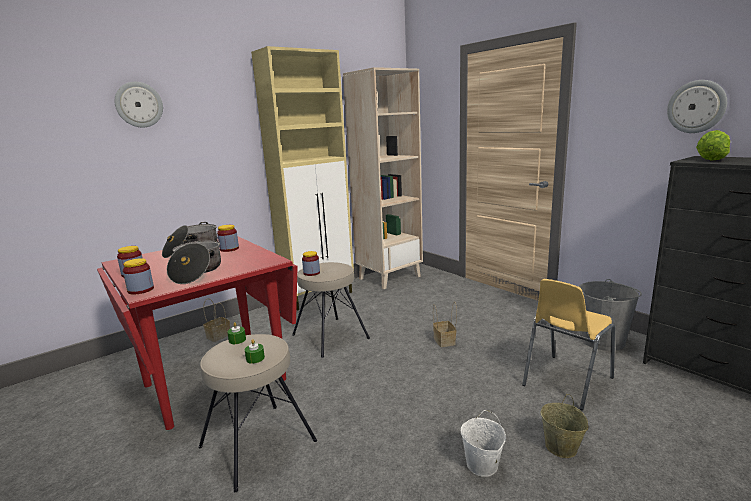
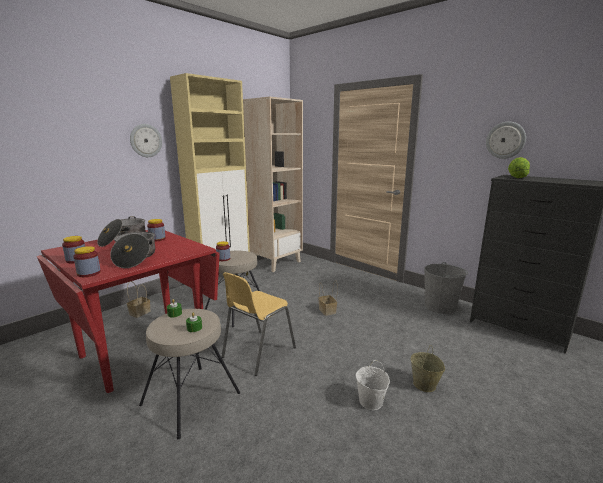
camera: 10 degrees left, 0 degrees up
wall clock [115,82,163,128] -> wall clock moved to [130,124,162,157]
yellow chair [522,279,615,410] -> yellow chair moved to [222,272,296,376]

